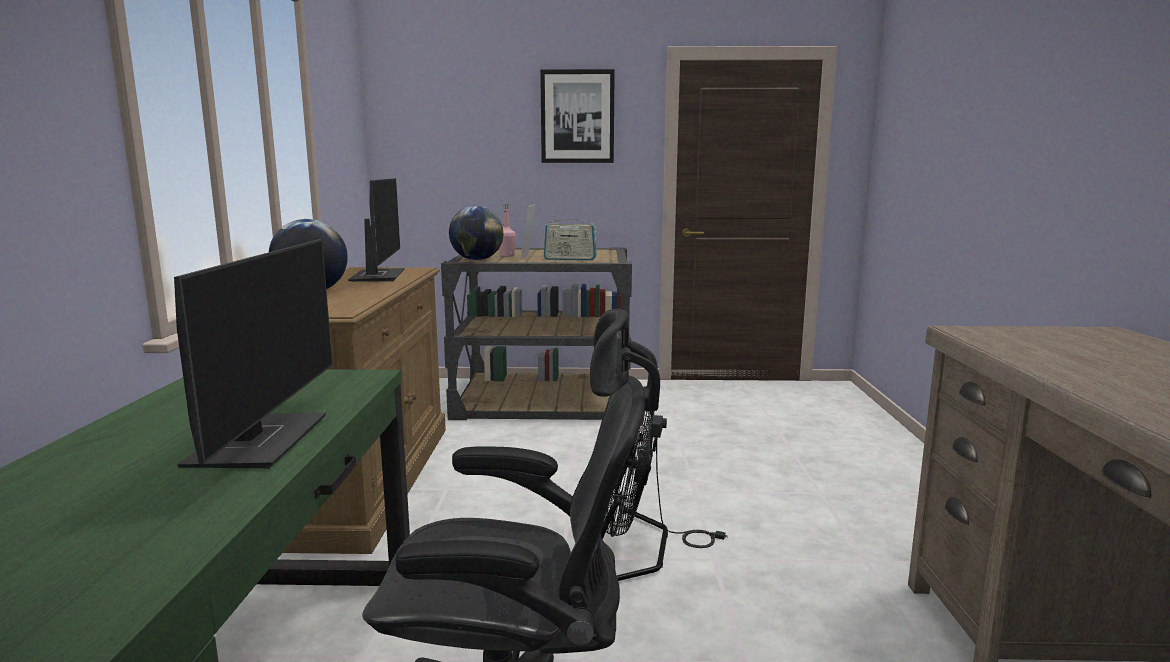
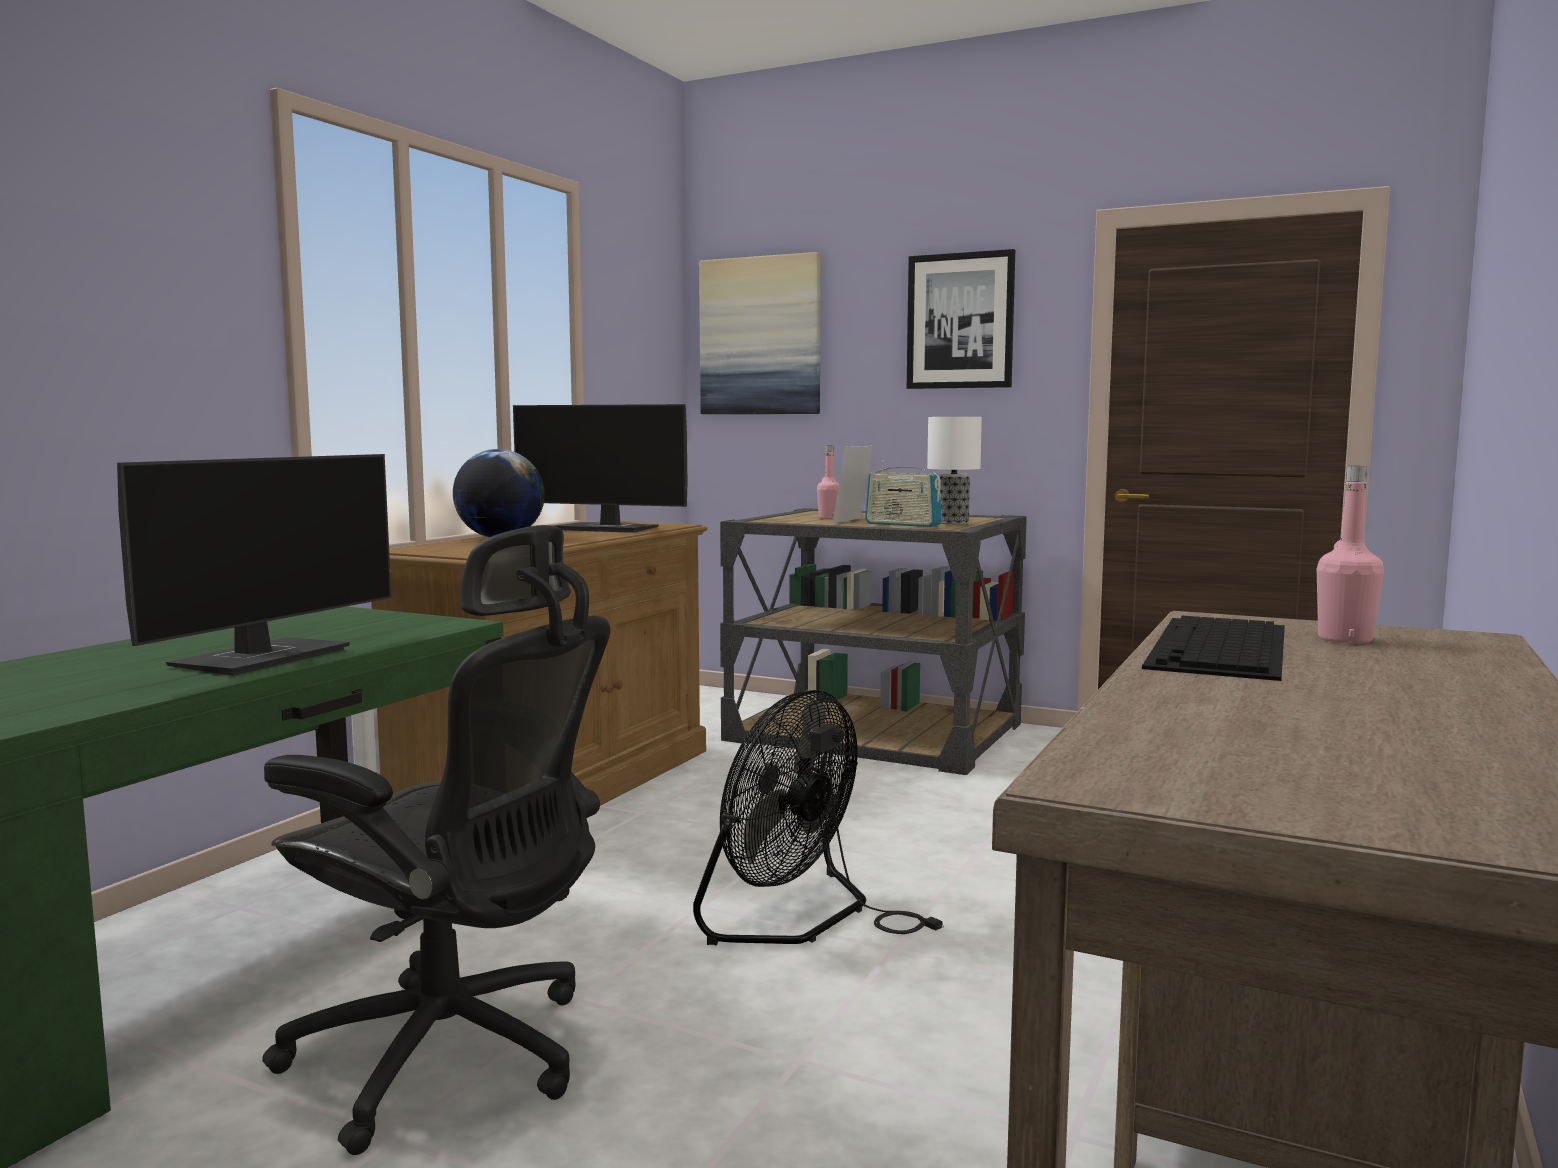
camera: 25 degrees right, 5 degrees down
monitor [348,178,405,282] -> monitor turned 90 degrees clockwise [513,404,687,533]
globe [449,206,503,260] -> none
none -> picture [699,252,821,414]
none -> table lamp [927,417,982,525]
none -> keyboard [1142,616,1285,681]
none -> pink bottle [1317,466,1384,644]

